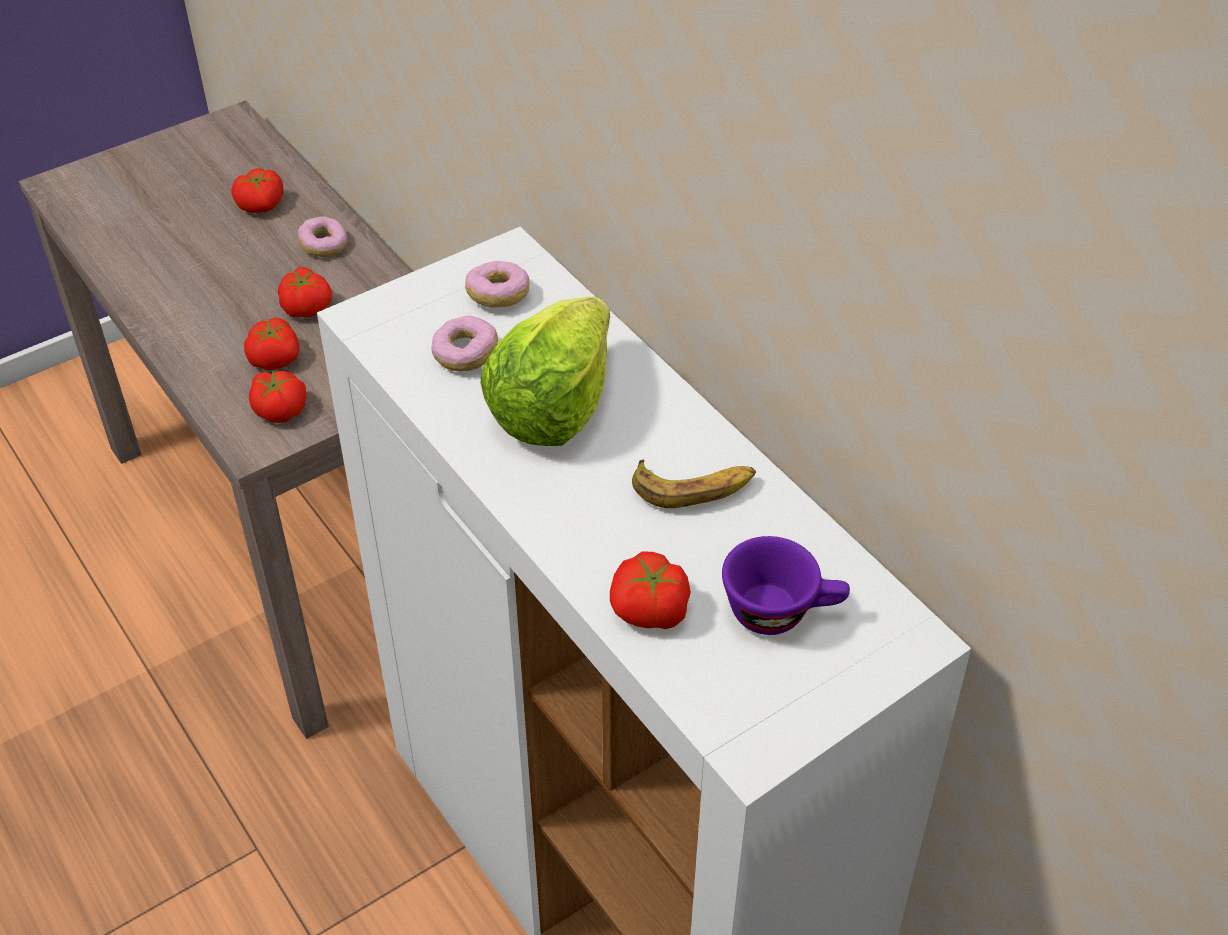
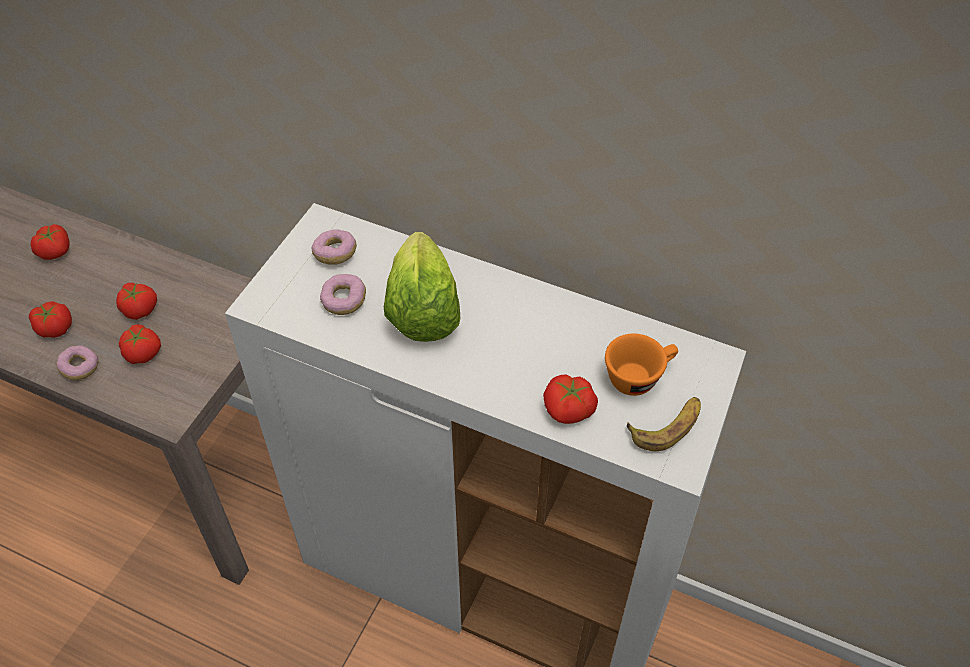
camera: 30 degrees left, 5 degrees up
tomato [249,370,306,423] -> tomato moved to [29,301,72,338]
donut [298,216,348,257] -> donut moved to [56,345,99,380]
banana [632,459,756,508] -> banana moved to [627,397,701,451]
purple cup [722,536,850,635] -> orange cup [605,334,678,396]

